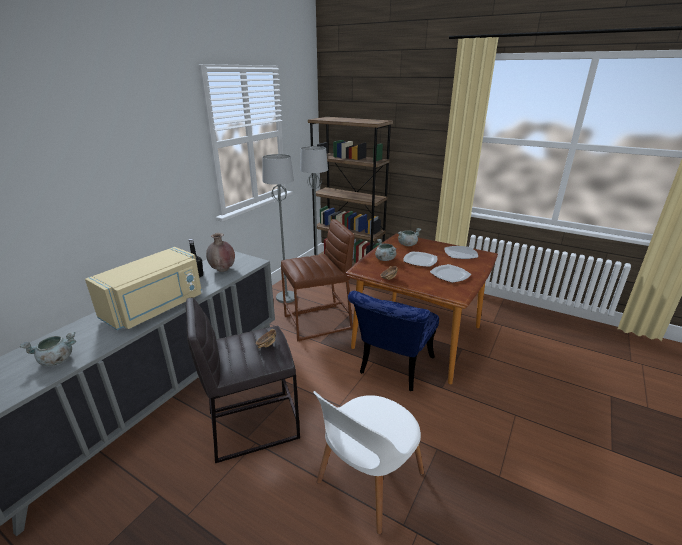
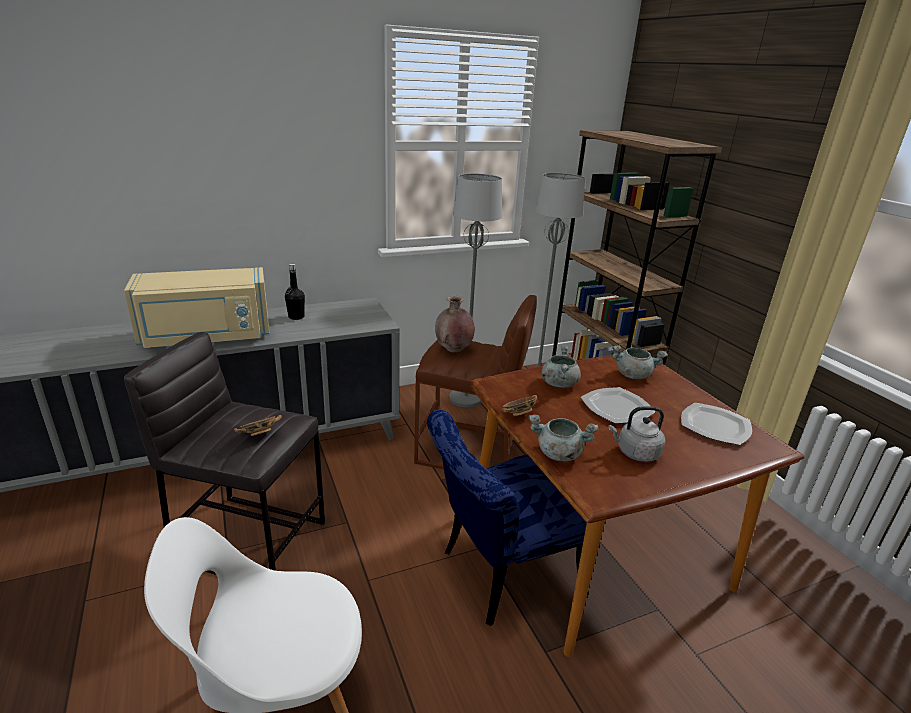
camera: 35 degrees right, 0 degrees up
grey cooking pot [20,332,76,366] -> grey cooking pot moved to [528,415,598,461]
brown vase [206,233,235,272] -> brown vase moved to [435,296,475,353]
plate [430,264,471,283] -> grey kettle [608,406,665,462]

